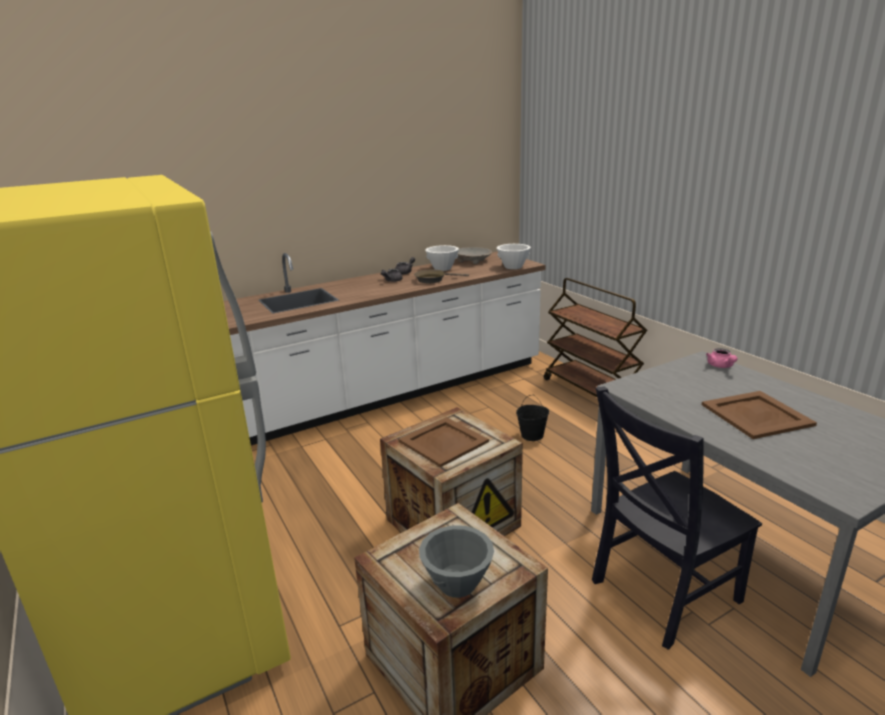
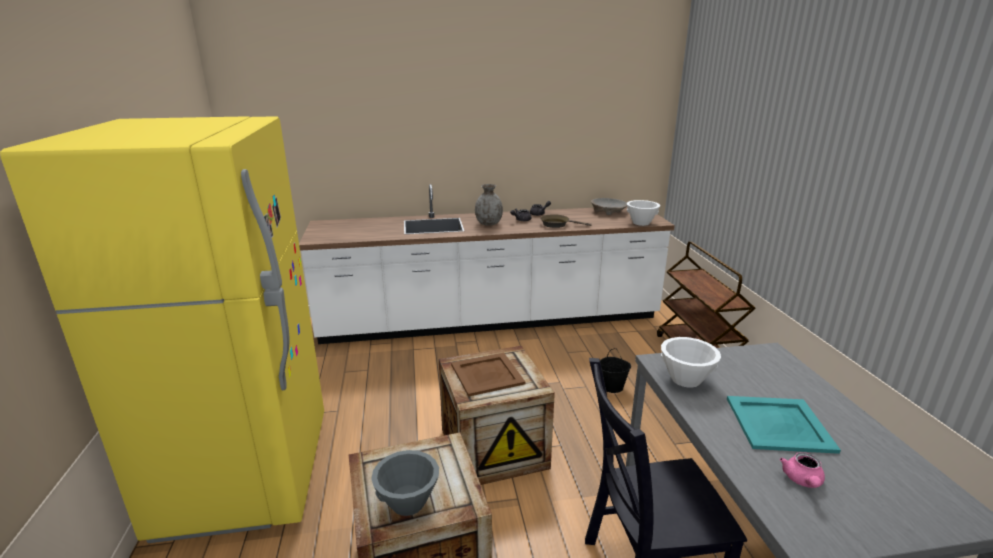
camera: 20 degrees right, 0 degrees up
white bowl [425,245,459,271] -> white bowl moved to [661,337,721,388]
brown tray [702,391,817,439] -> turquoise tray [727,396,841,454]
pink teapot [706,348,737,368] -> pink teapot moved to [780,452,825,488]
none -> grey vase [475,184,503,225]

